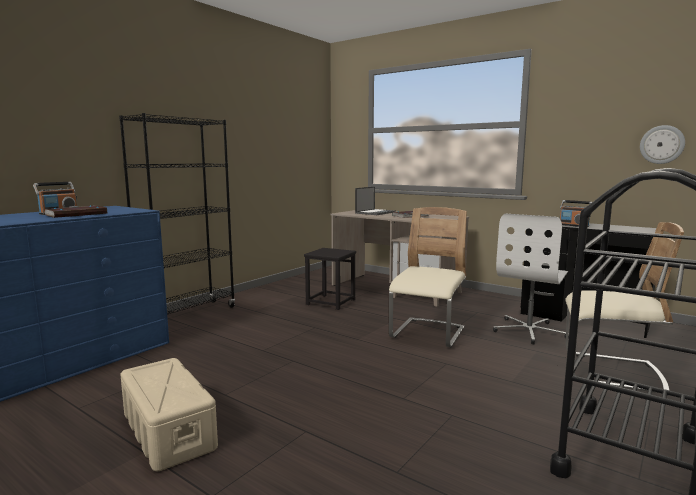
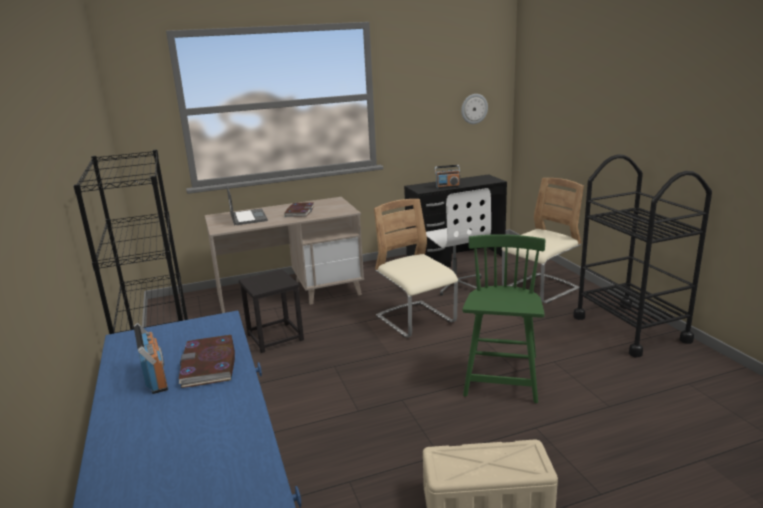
camera: 55 degrees left, 10 degrees up
none -> green chair [462,234,545,403]

